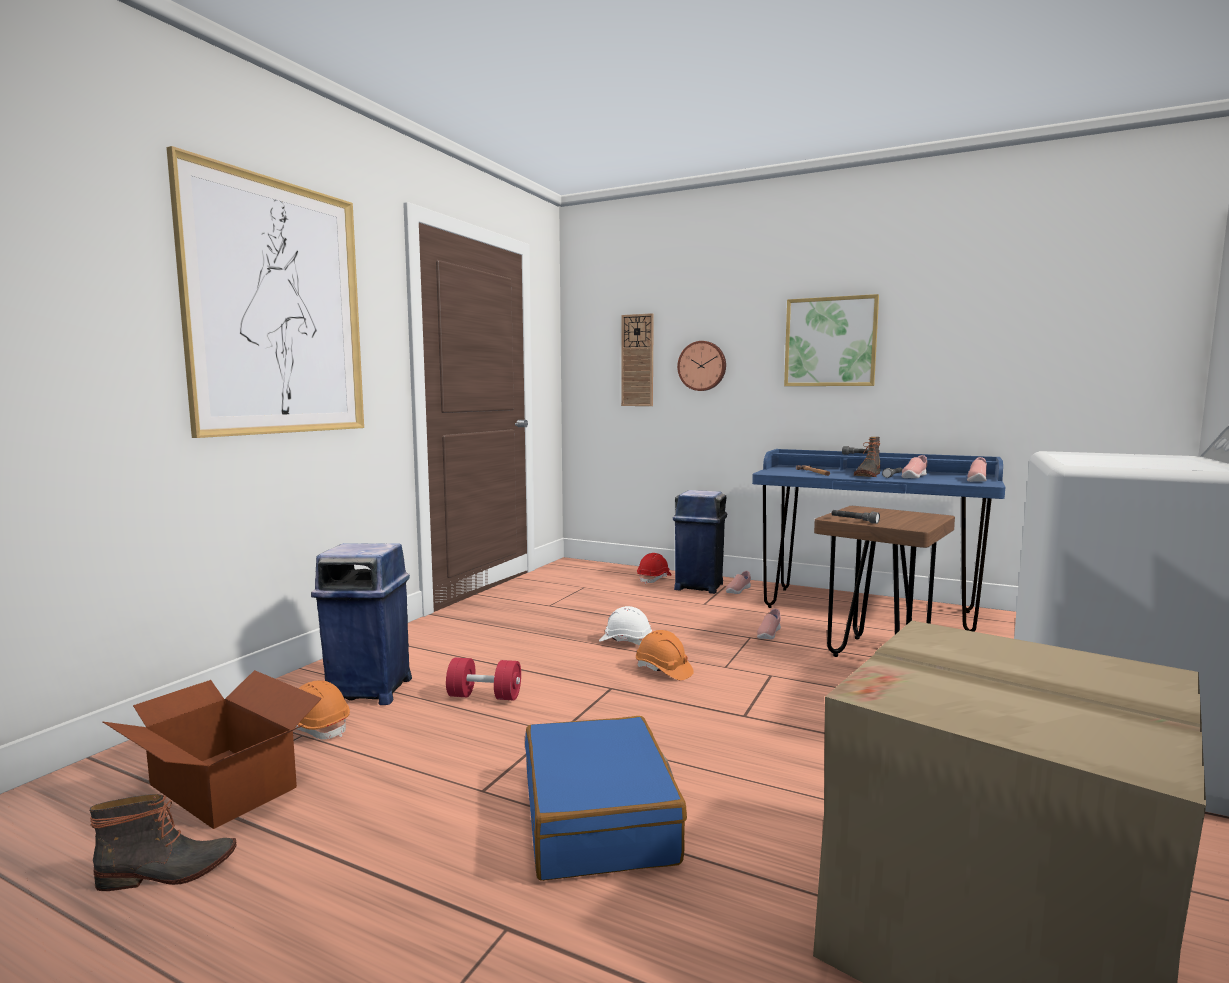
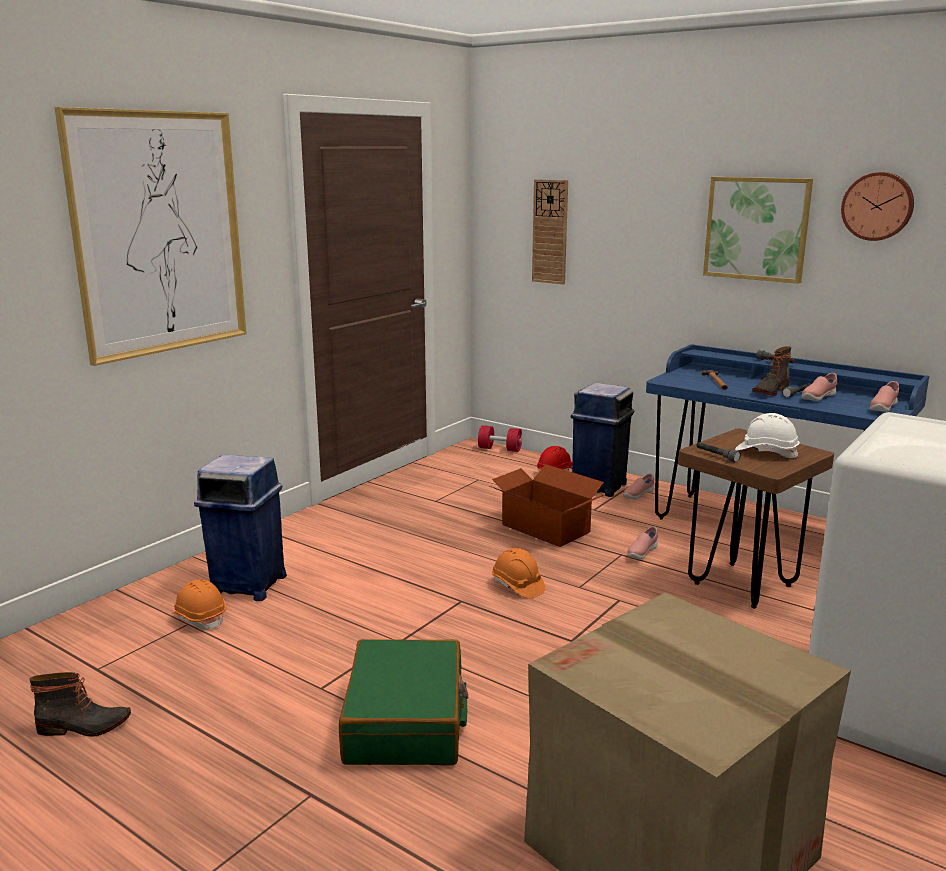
camera: 10 degrees right, 10 degrees up
cardboard box [103,670,322,829] -> cardboard box moved to [490,464,604,547]
red dumbbell [446,657,521,700] -> red dumbbell moved to [478,425,522,452]
blue suitcase [525,716,687,881] -> green suitcase [339,639,468,765]
white hard hat [599,606,652,646] -> white hard hat moved to [735,413,799,458]
wall clock [677,341,726,391] -> wall clock moved to [841,172,914,241]

